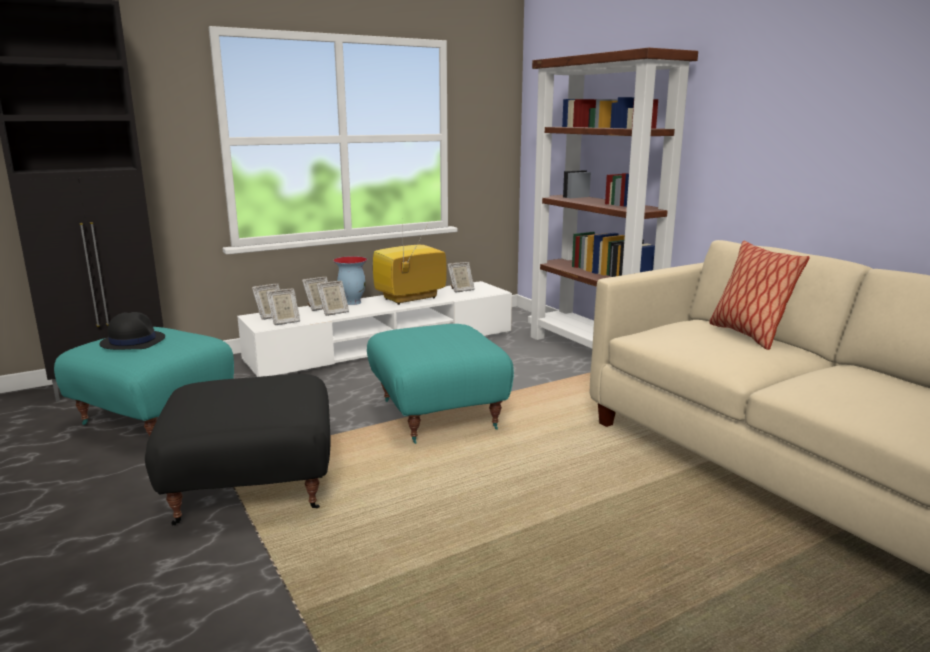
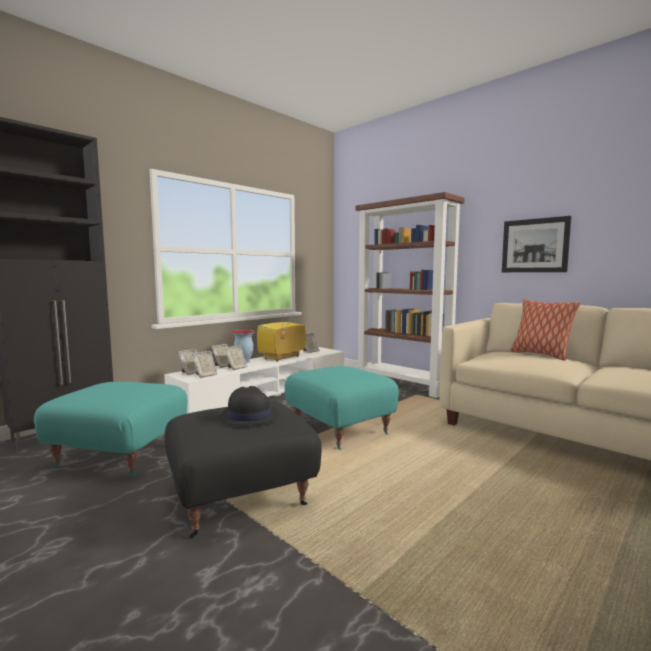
camera: 15 degrees left, 10 degrees down
black hat [99,312,165,350] -> black hat moved to [219,386,280,425]
none -> picture [502,216,571,272]

